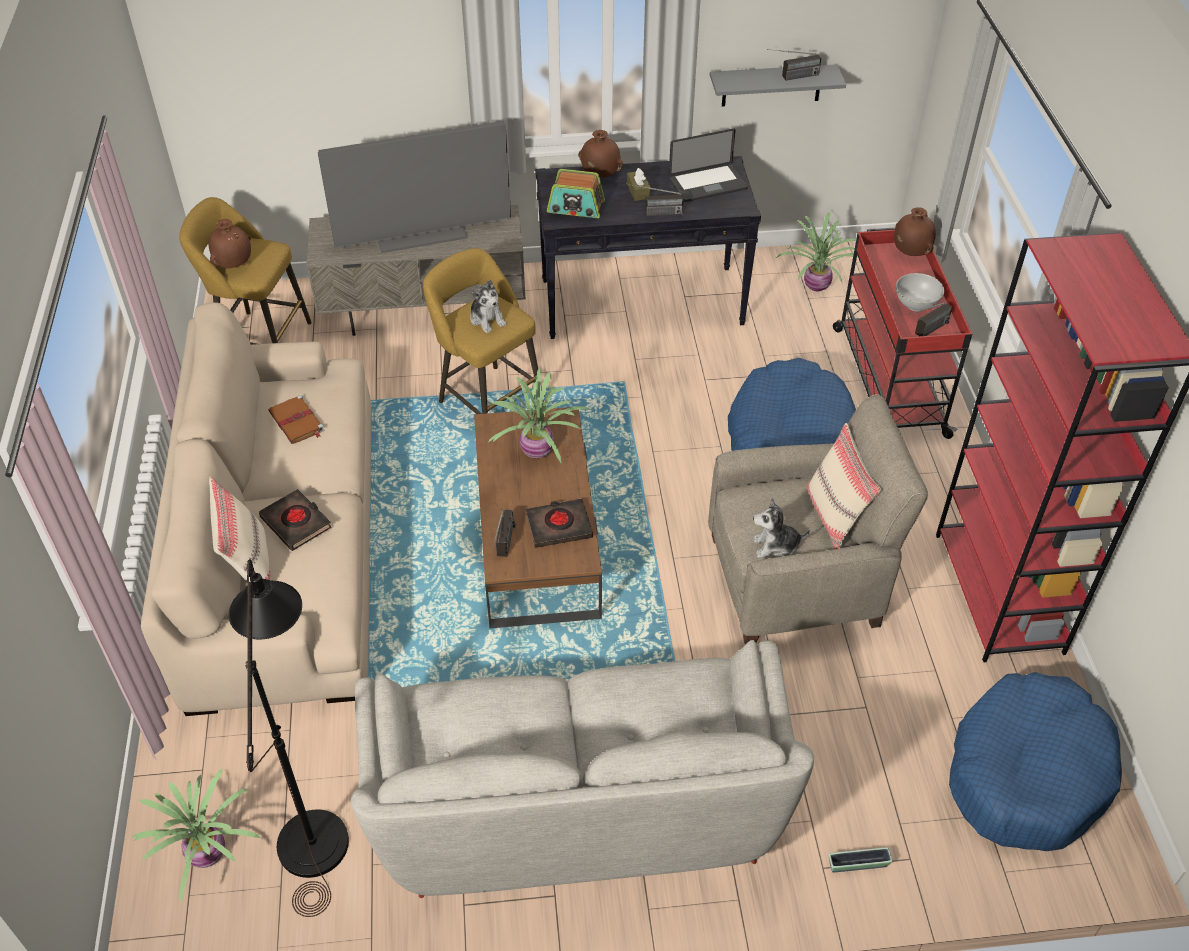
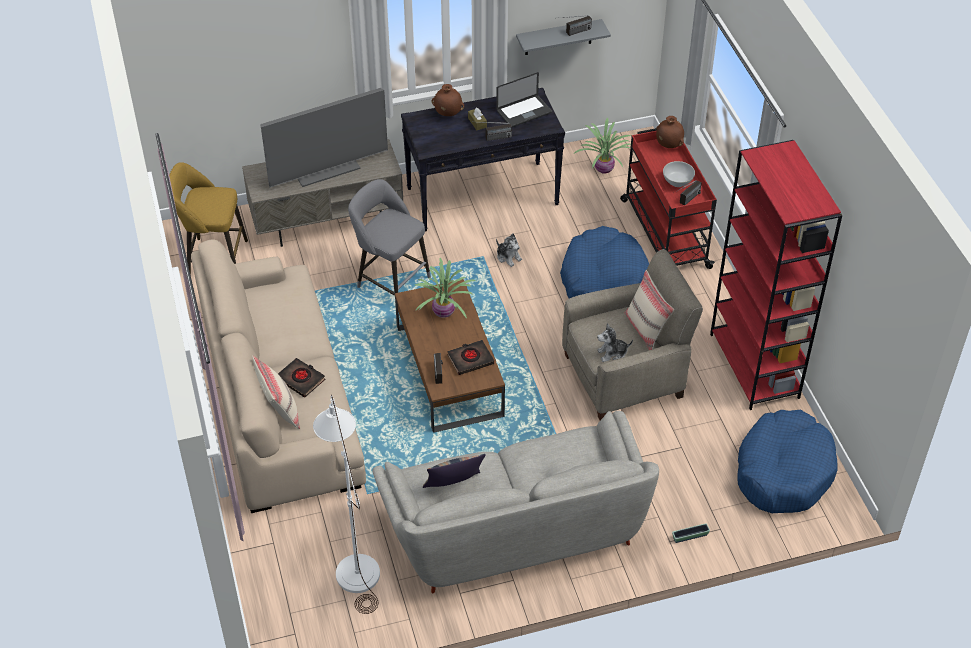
camera: 10 degrees left, 0 degrees up
potted plant [131,768,261,903] -> none
brown vase [209,219,251,268] -> none
black floor lamp [229,559,349,917] -> white floor lamp [313,395,380,614]
brown book [268,395,325,444] -> none
yellow stool [423,248,544,414] -> grey stool [348,179,431,296]
plush toy [470,280,507,333] -> plush toy moved to [496,233,522,267]
radio [547,169,605,218] -> none
none -> pillow [423,454,485,488]

